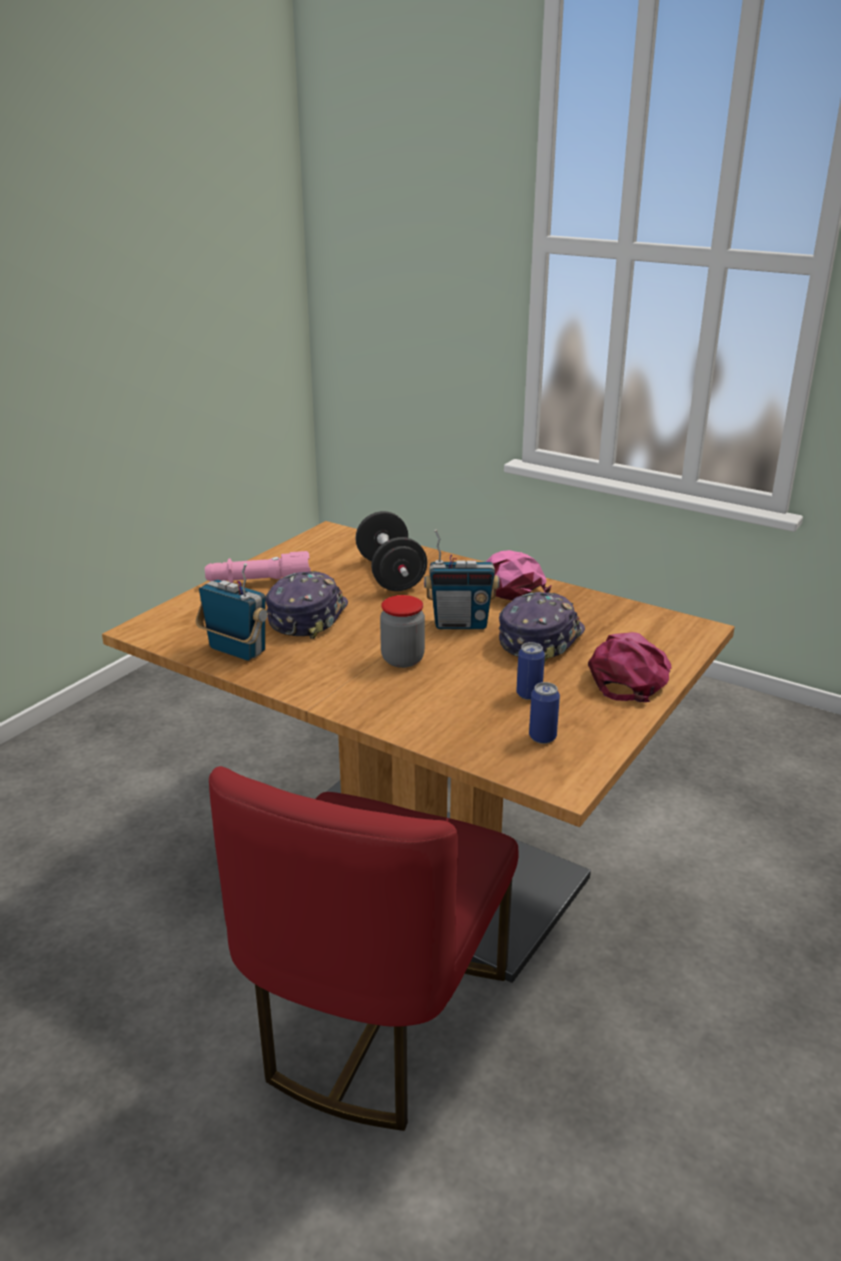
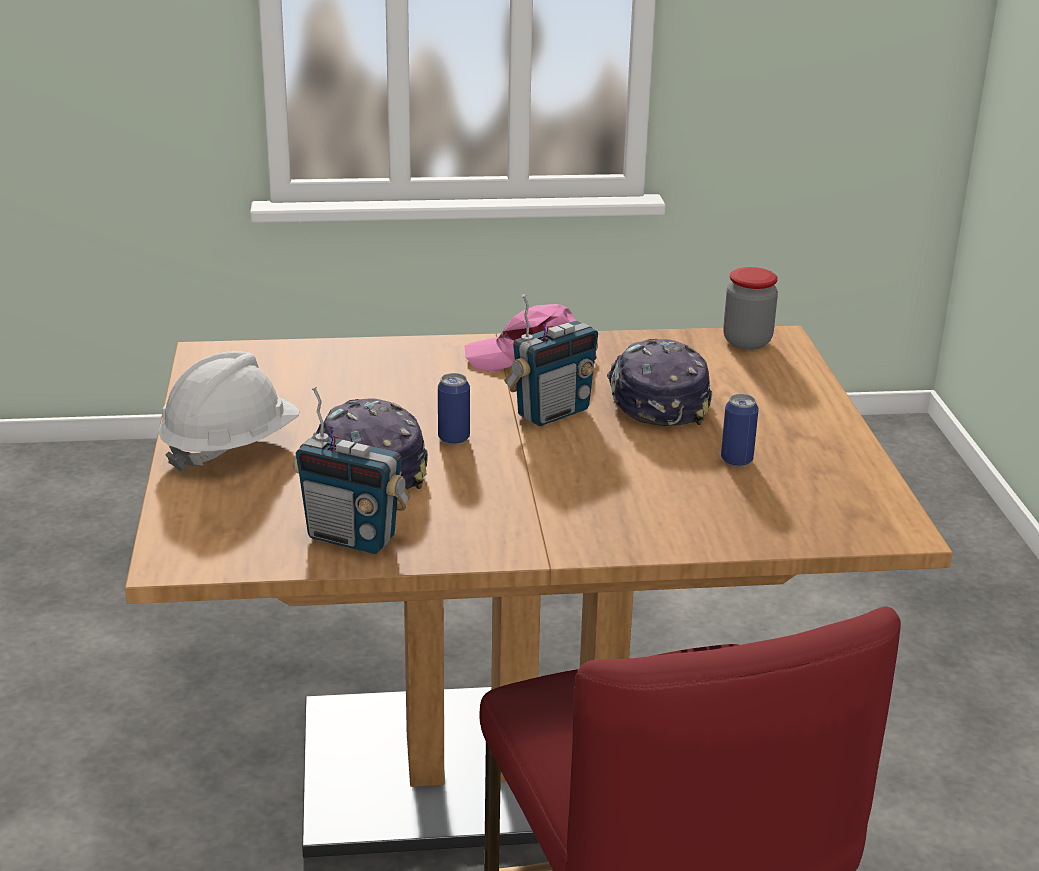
camera: 40 degrees left, 0 degrees up
radio [196,563,268,661] -> radio turned 150 degrees counterclockwise [293,387,410,554]
pink flashlight [205,551,311,583] -> white hard hat [158,351,300,472]
black dumbbell [355,511,427,591] -> none
jar [380,595,425,668] -> jar moved to [723,267,778,350]
can [529,682,560,744] -> can moved to [438,373,470,444]
pink cap [588,632,671,702] -> none

